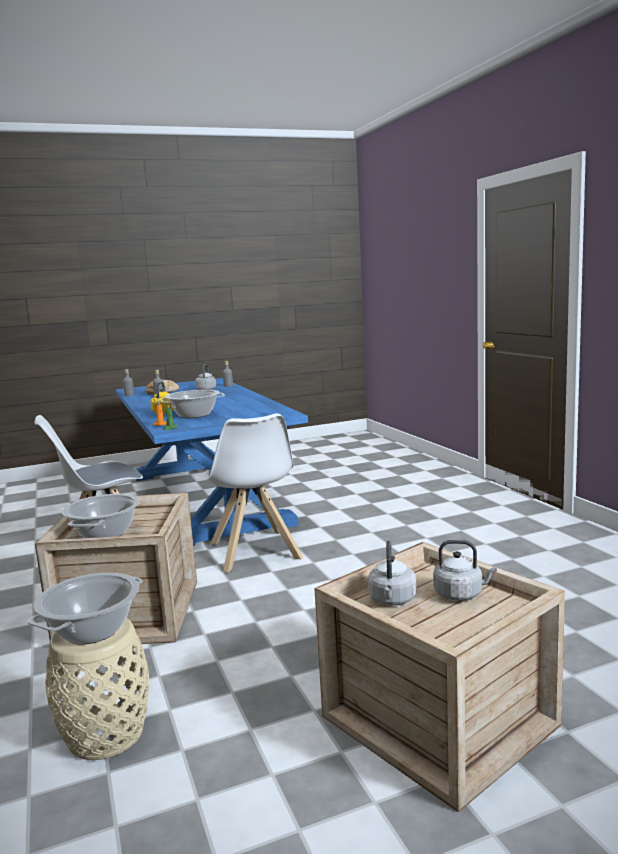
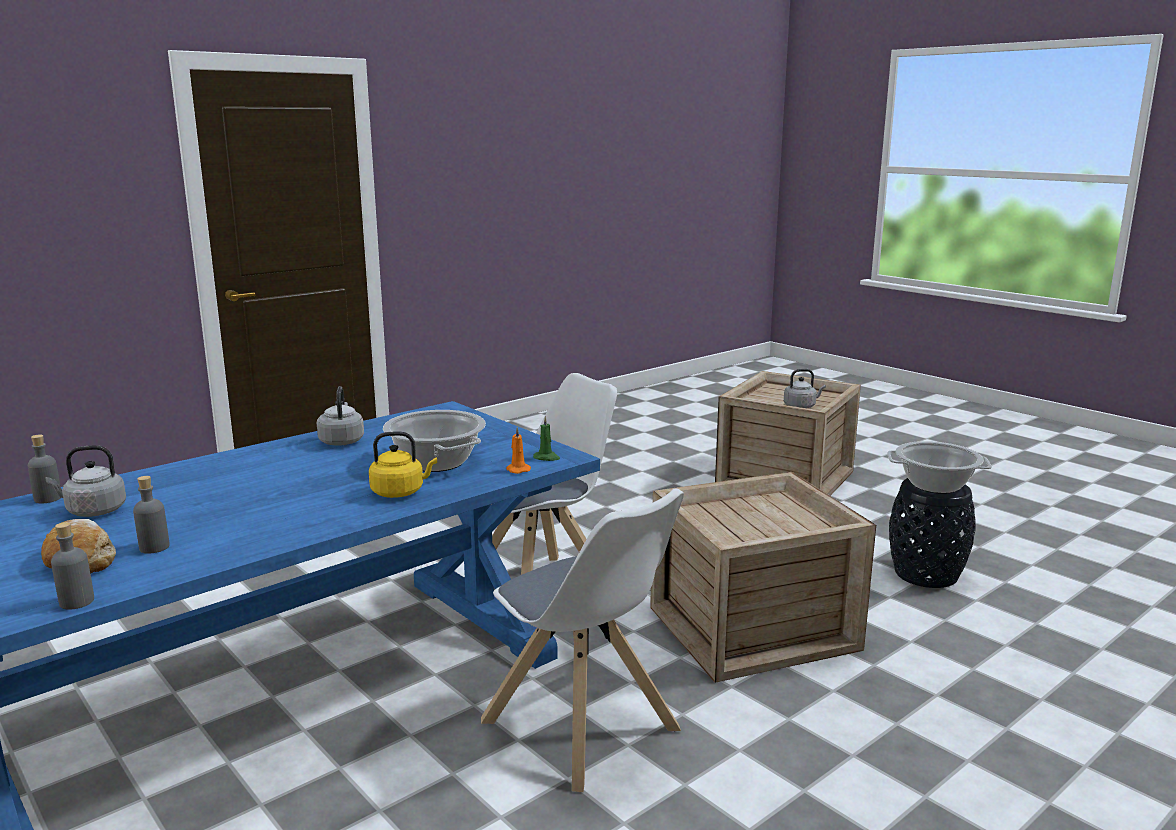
camera: 110 degrees left, 5 degrees up
beige stool [46,618,149,760] -> black stool [889,478,976,588]
cooking pot [62,494,140,538] -> none
grey kettle [433,540,497,601] -> grey kettle moved to [317,386,364,446]

